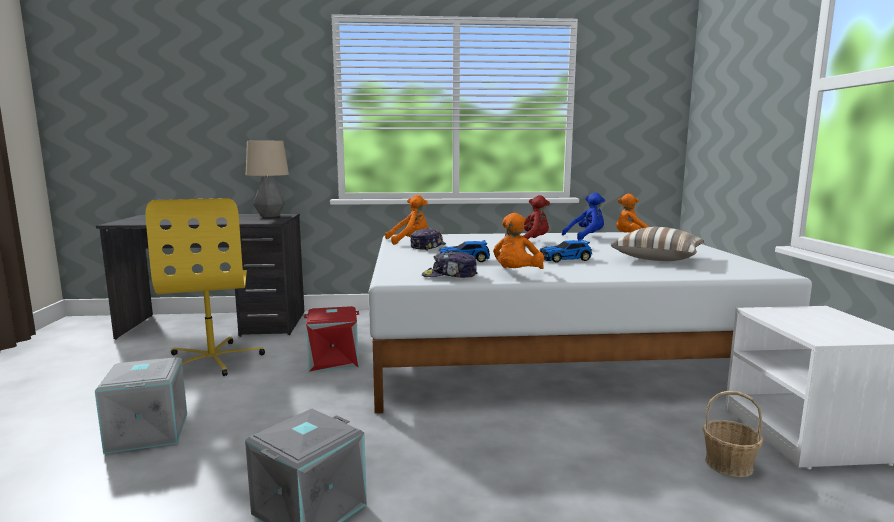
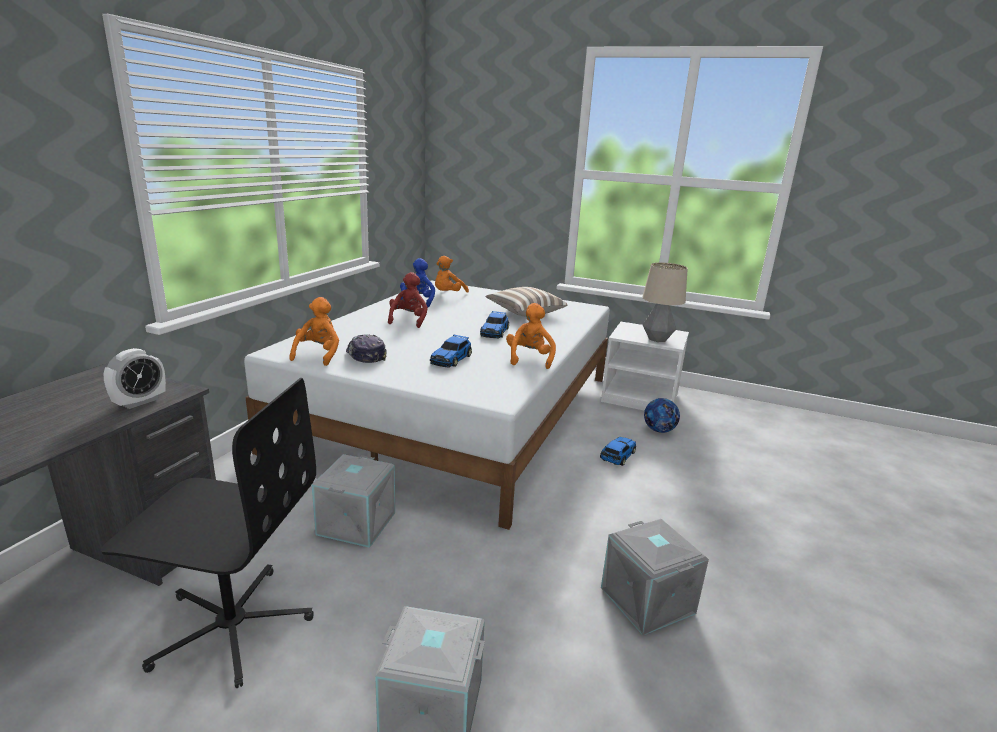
camera: 65 degrees left, 10 degrees up
yellow office chair [145,198,265,376] -> black office chair [101,378,316,688]
table lamp [246,141,289,217] -> table lamp moved to [642,262,688,342]
red storage box [304,306,359,372] -> grey storage box [312,454,395,548]
cap [422,251,477,278] -> none
orange plush toy [493,213,544,269] -> orange plush toy turned 135 degrees counterclockwise [506,303,556,369]
basket [703,391,764,477] -> football [644,398,680,433]
none -> alarm clock [103,348,166,409]
none -> toy car [600,437,636,466]

